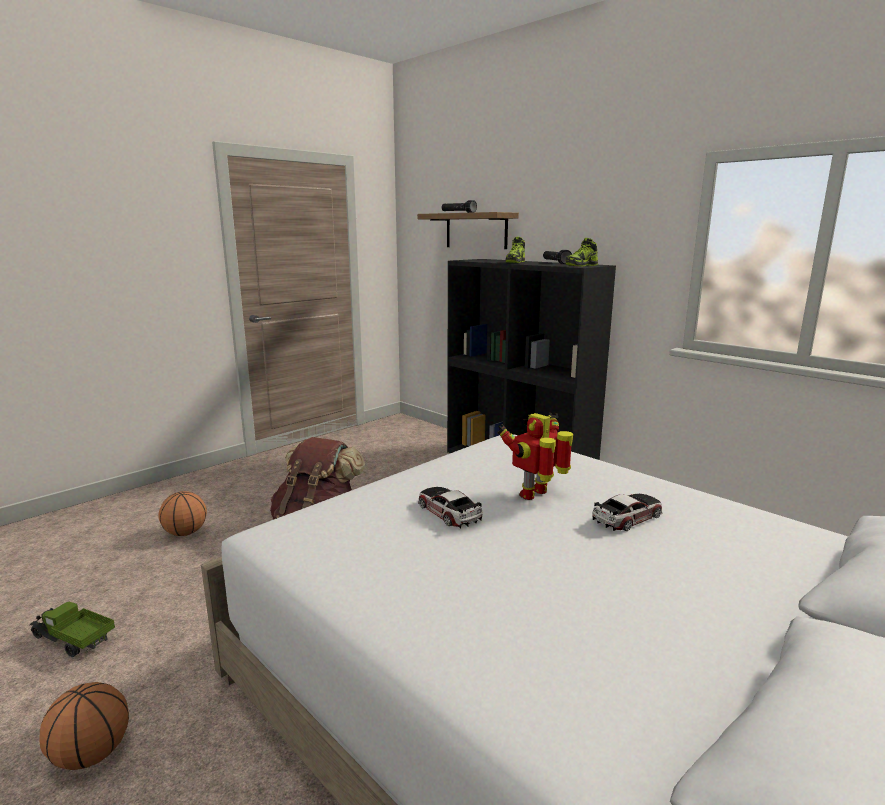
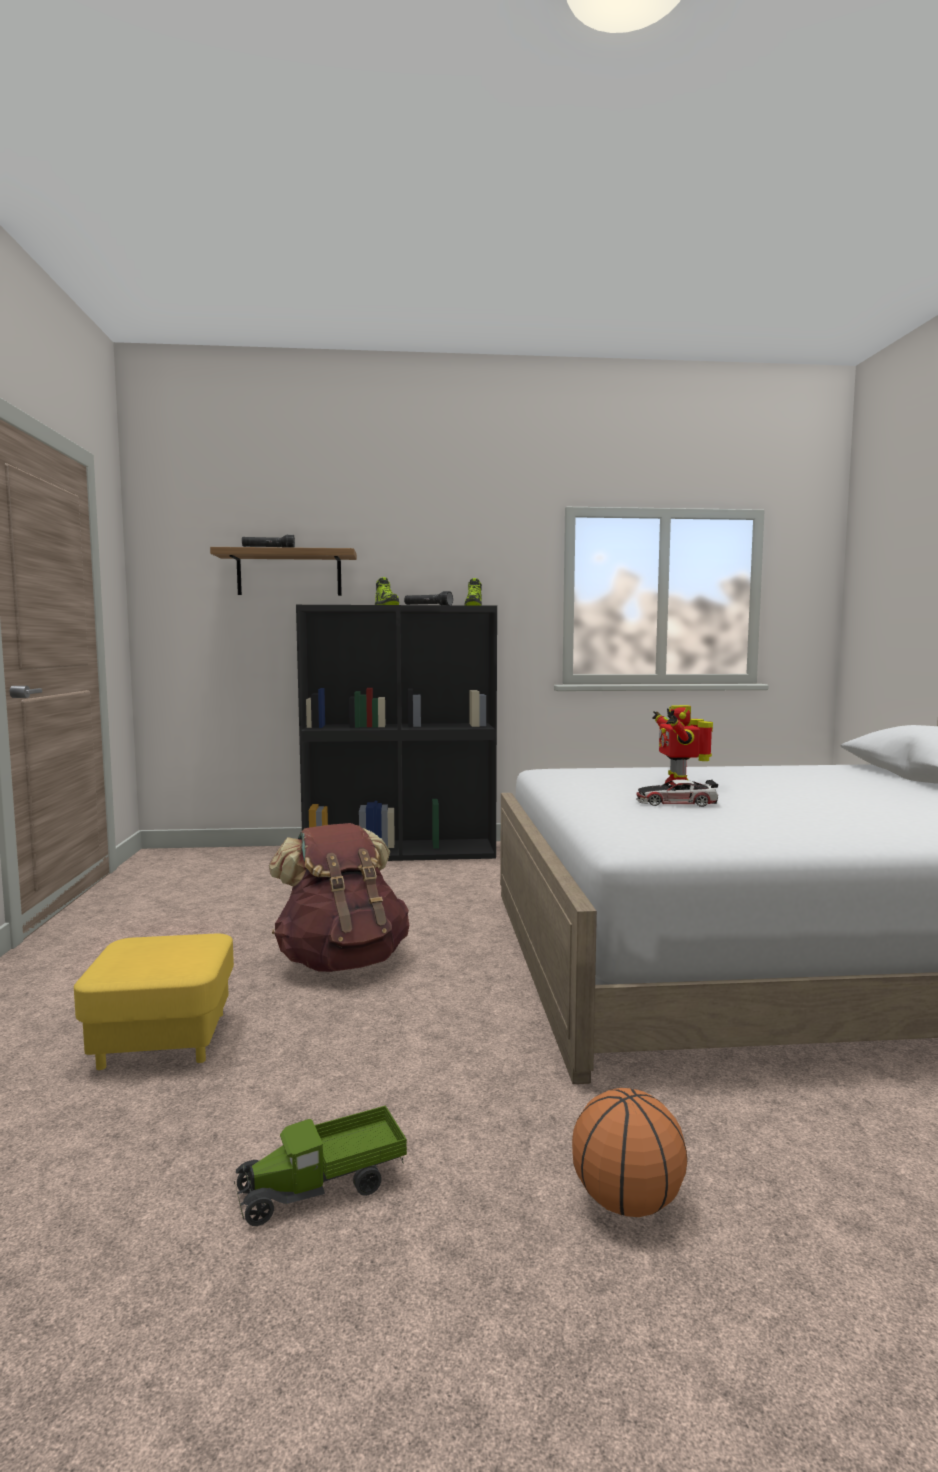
camera: 50 degrees left, 10 degrees down
basketball [158,491,207,536] -> yellow ottoman [74,933,234,1070]
toy car [592,494,662,531] -> none

